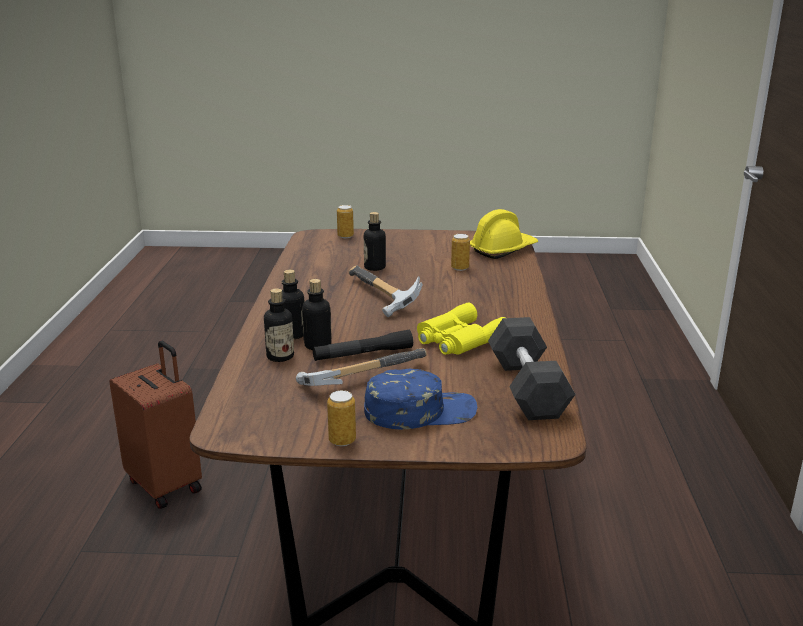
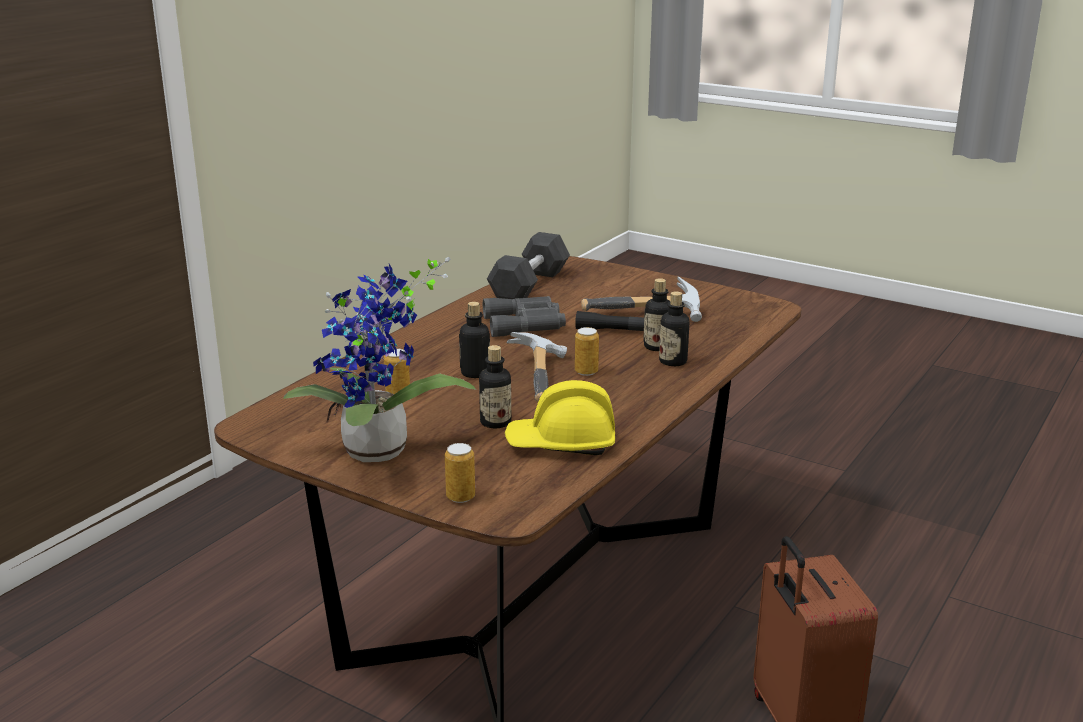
camera: 150 degrees left, 0 degrees up
bottle [264,288,294,362] -> bottle moved to [459,302,490,378]
can [327,390,356,446] -> can moved to [575,327,599,376]
blue cap [364,369,477,429] -> none
yellow binoculars [417,302,505,355] -> grey binoculars [483,296,566,337]
yellow hard hat [470,209,538,259] -> yellow hard hat moved to [505,380,615,455]
none -> potted plant [283,257,476,462]

